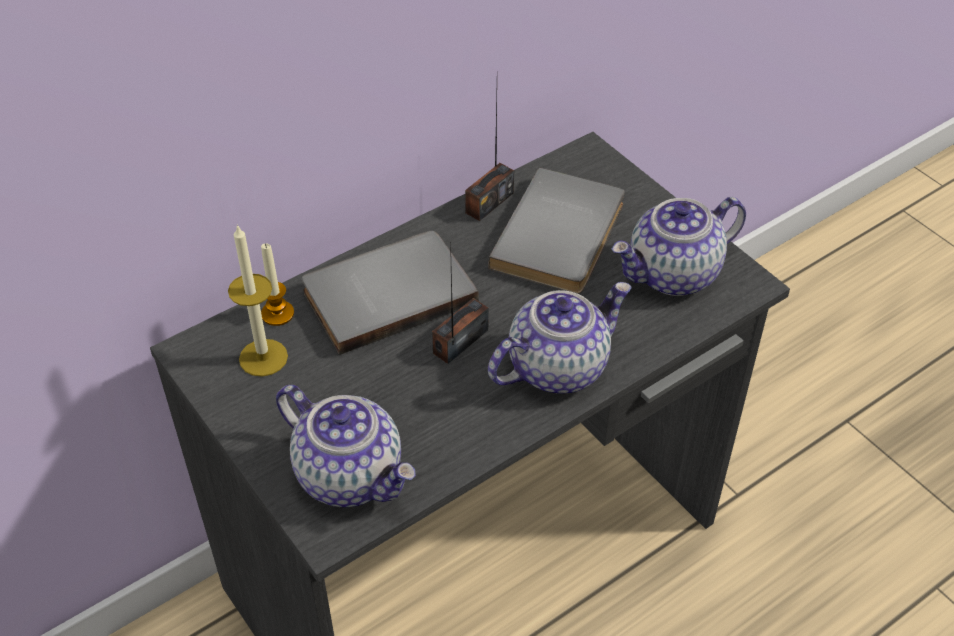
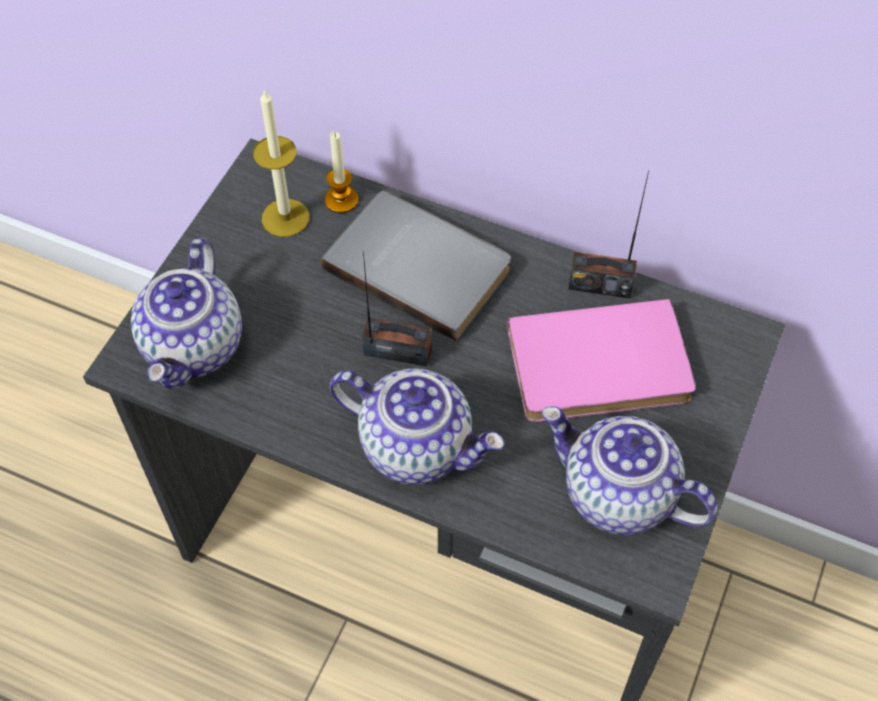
camera: 60 degrees right, 10 degrees up
grey book [488,167,625,294] -> pink book [507,299,696,422]

